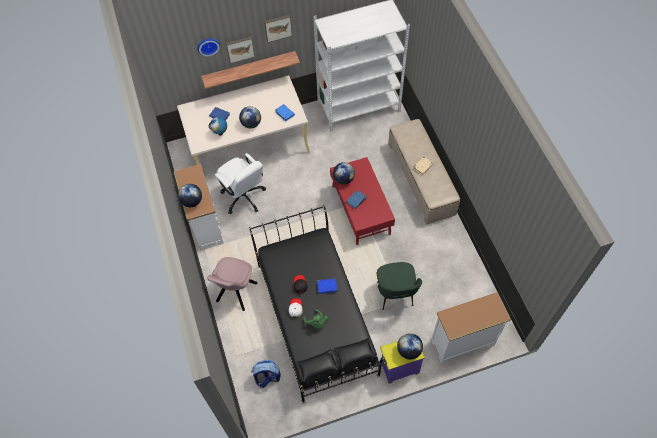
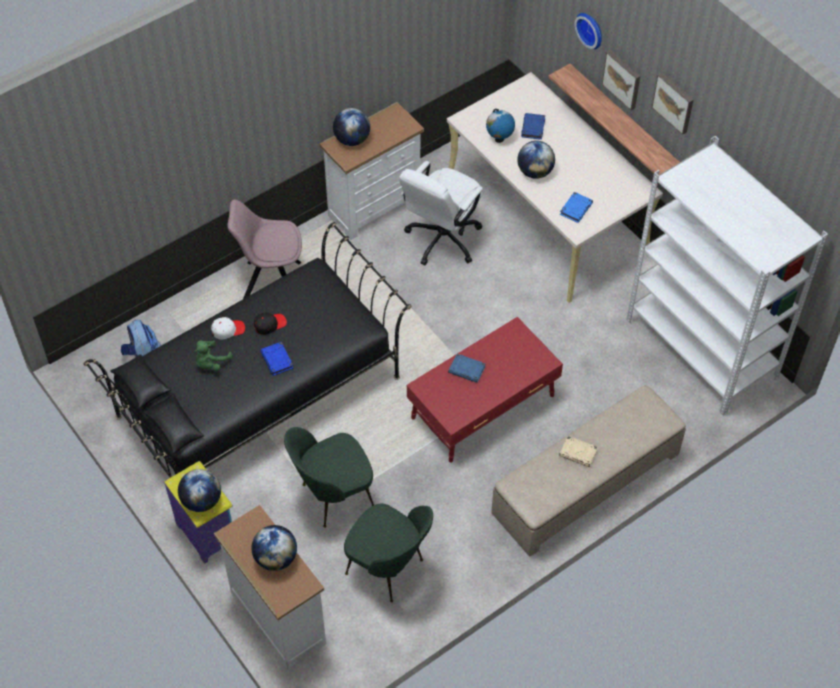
camera: 70 degrees right, 5 degrees down
globe [333,162,355,185] -> globe moved to [251,525,297,571]
none -> green chair [344,503,433,602]

